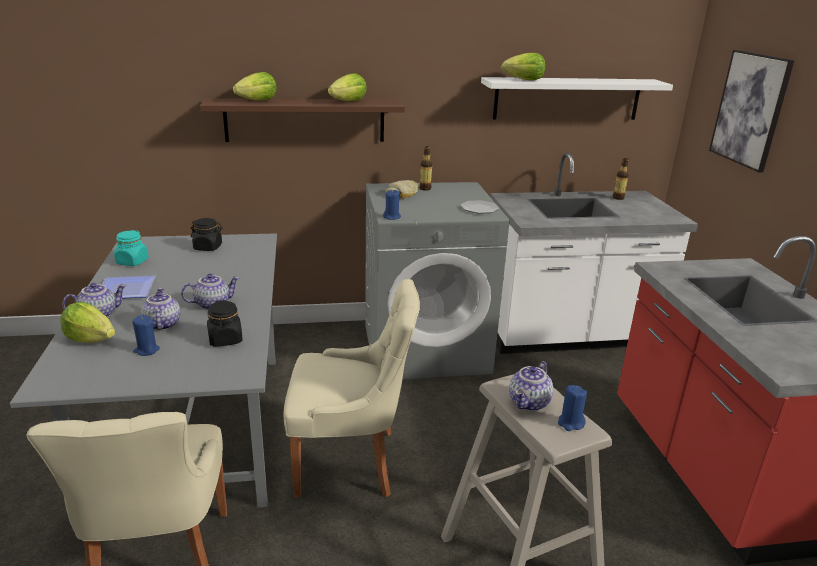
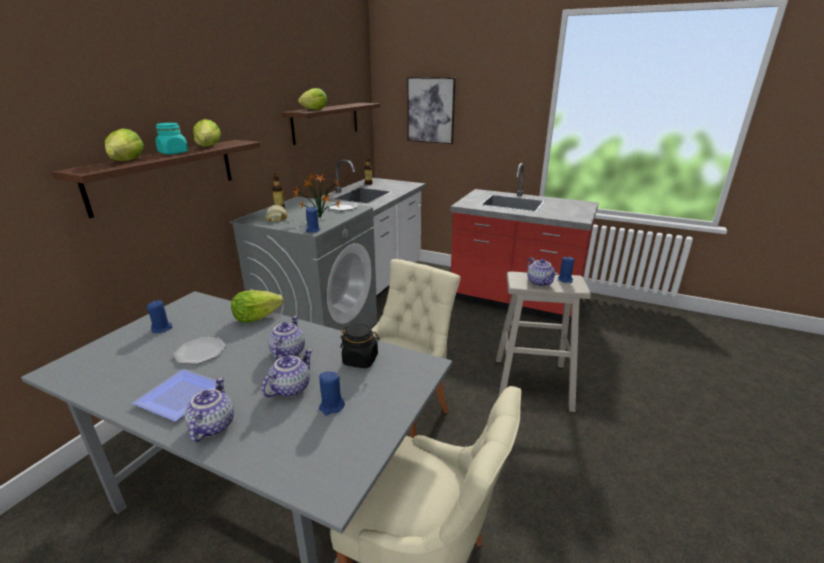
camera: 55 degrees left, 0 degrees up
lettuce [60,302,115,343] -> lettuce moved to [231,290,283,323]
turquoise jar [114,230,149,266] -> turquoise jar moved to [155,123,188,154]
teapot [141,288,180,331] -> teapot turned 105 degrees clockwise [261,349,312,397]
black jar [191,218,223,251] -> blue candle [147,300,172,333]
white shelf [481,77,673,120] -> brown shelf [282,103,380,145]
none -> plate [173,337,226,364]
none -> potted plant [293,174,341,217]

